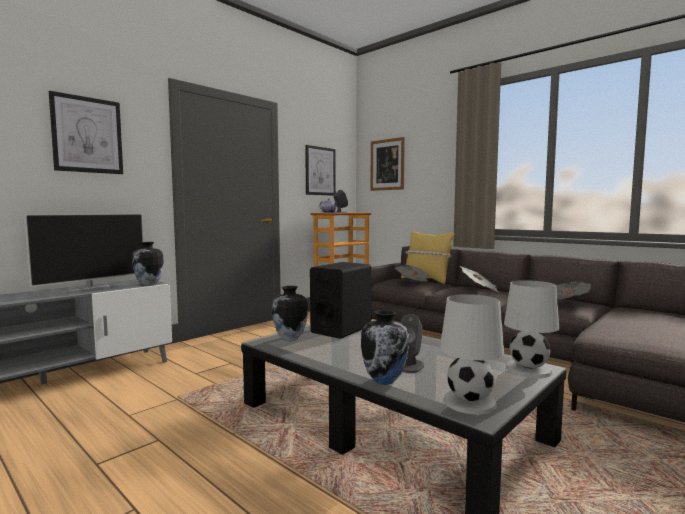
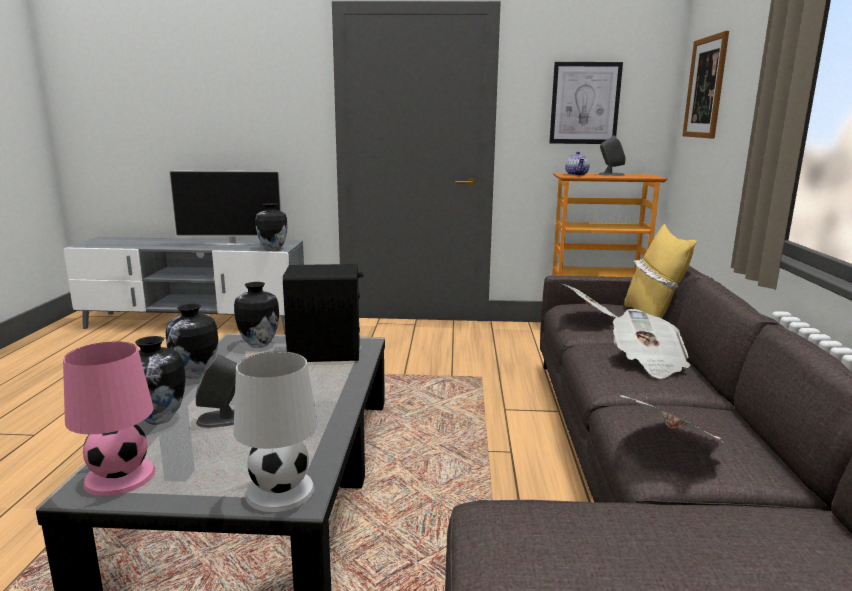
camera: 50 degrees right, 10 degrees up
picture [49,91,123,174] -> none
white table lamp [440,294,504,415] -> pink table lamp [63,341,156,496]
none -> vase [166,304,219,379]

